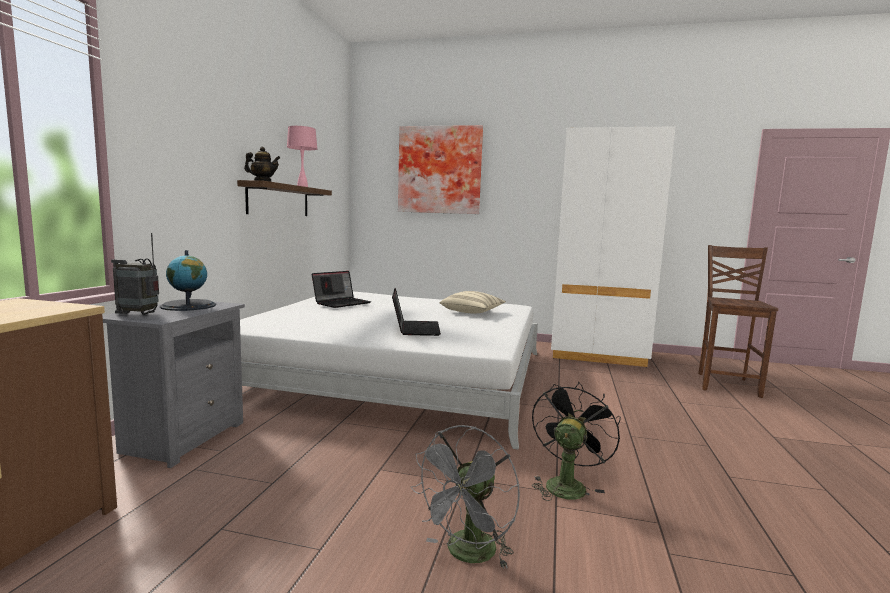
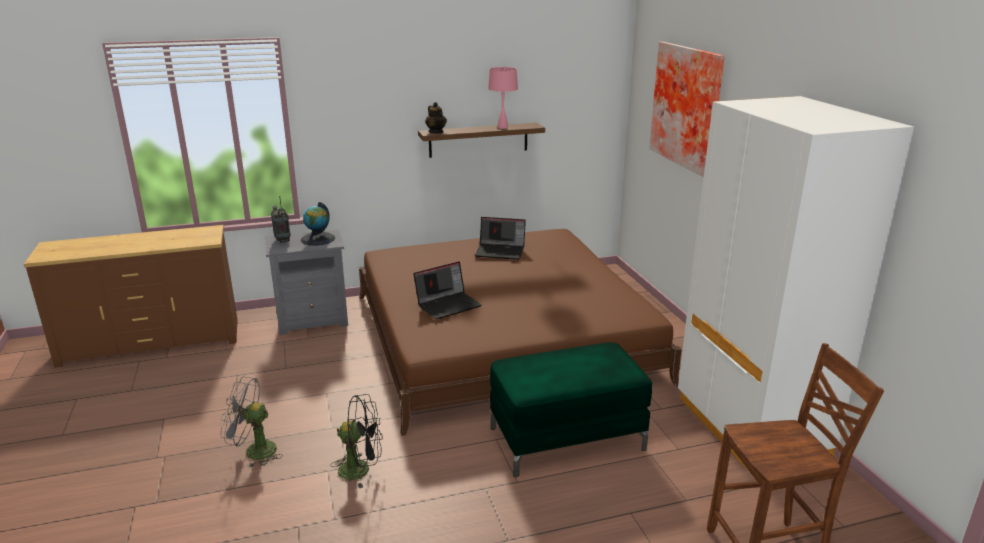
camera: 60 degrees right, 15 degrees up
white bed [240,292,538,449] -> brown bed [359,229,682,436]
beige pillow [440,291,506,313] -> none
none -> green ottoman [490,342,652,477]

